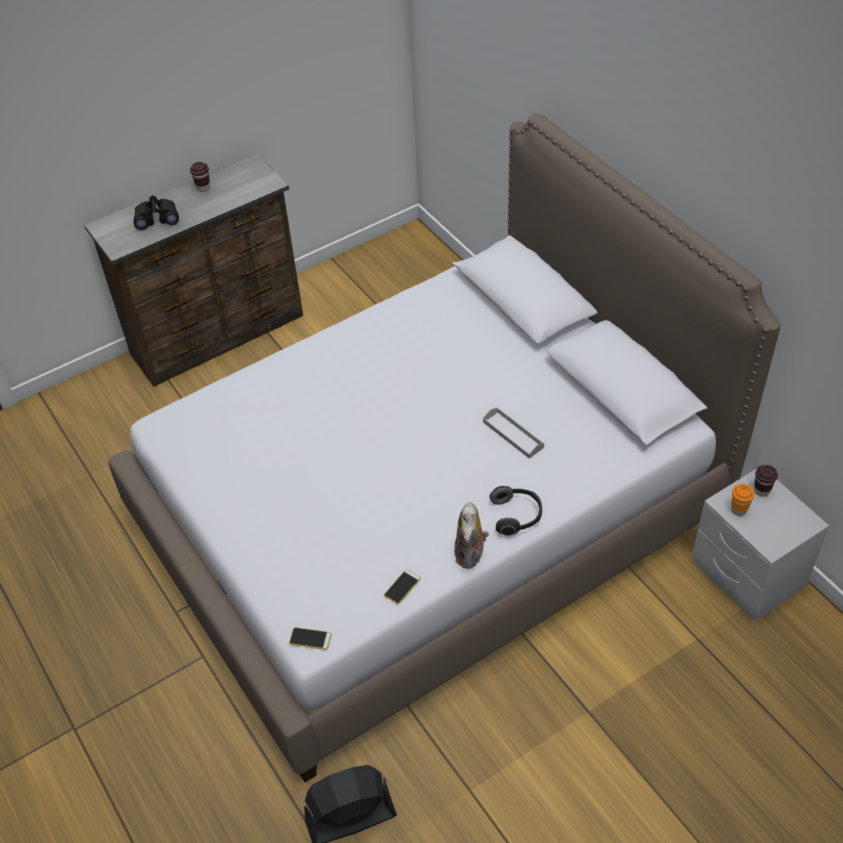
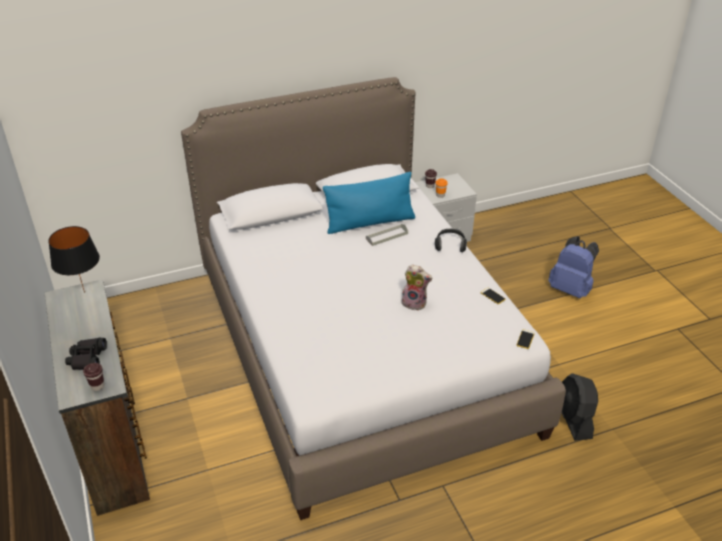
camera: 80 degrees left, 10 degrees down
brown cup [190,162,210,192] -> brown cup moved to [83,363,104,391]
plush toy [454,502,489,569] -> plush toy moved to [401,264,432,311]
none -> black table lamp [48,226,100,293]
none -> blue pillow [323,172,415,234]
none -> blue backpack [548,236,599,298]

